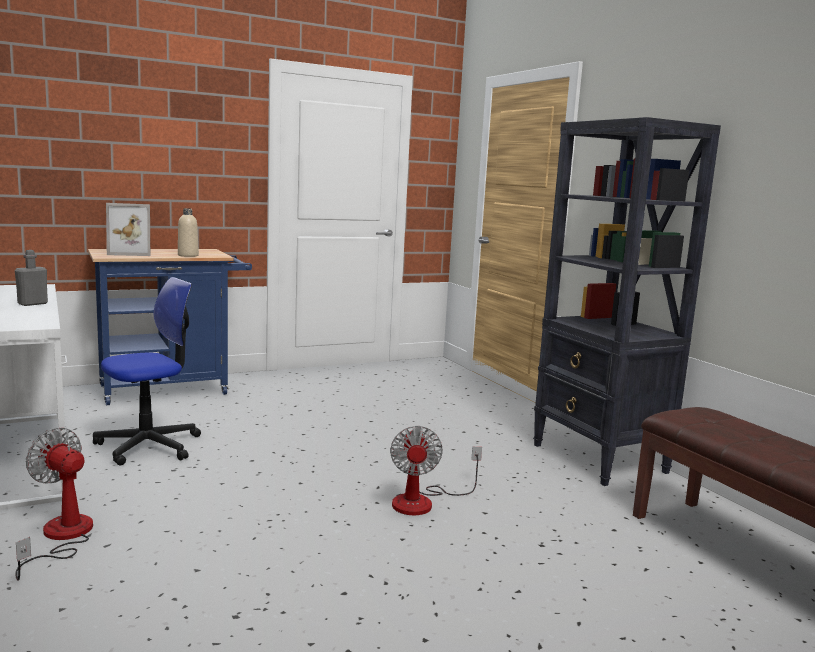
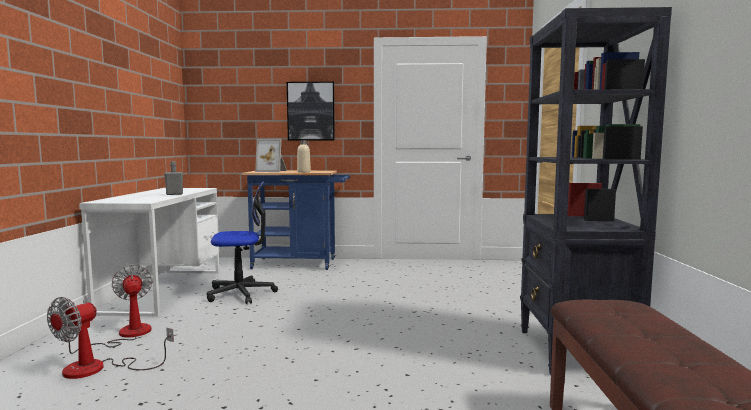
camera: 30 degrees right, 5 degrees down
fan [390,426,482,515] -> fan moved to [47,297,174,379]
none -> picture [287,82,335,140]

